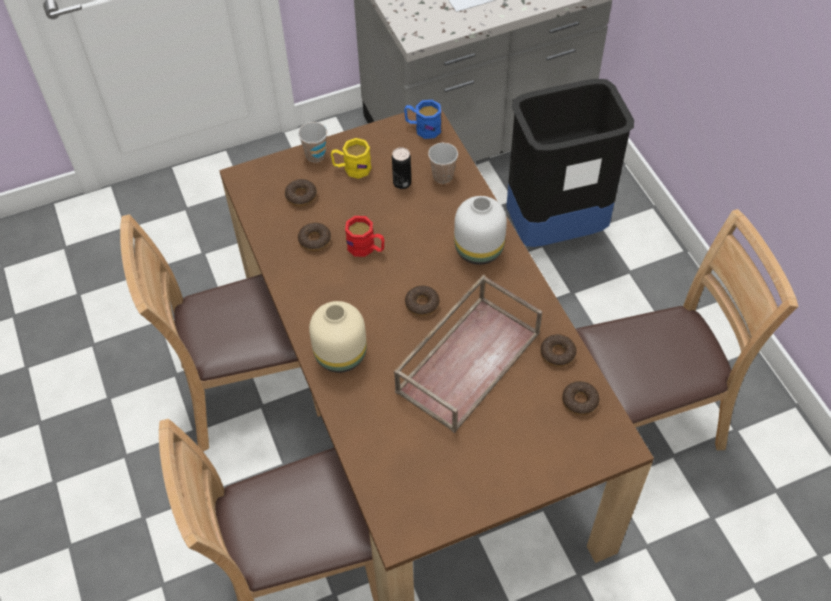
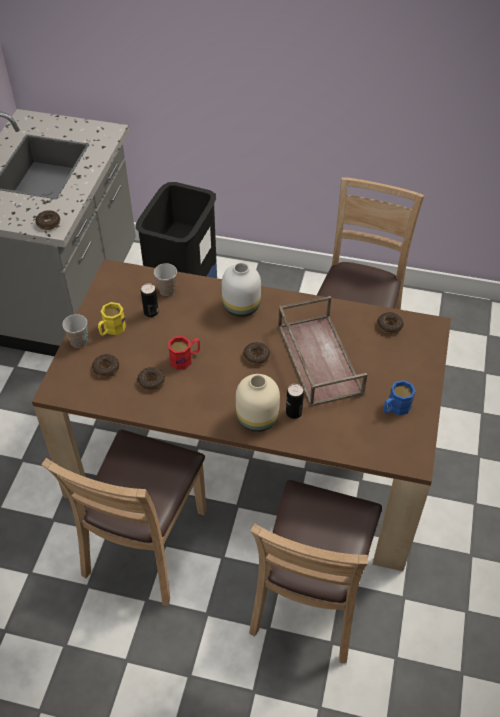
camera: 55 degrees left, 5 degrees down
blue mug [404,100,441,139] -> blue mug moved to [383,380,415,415]
donut [540,334,577,367] -> donut moved to [35,210,60,230]
none -> can [286,384,304,419]

